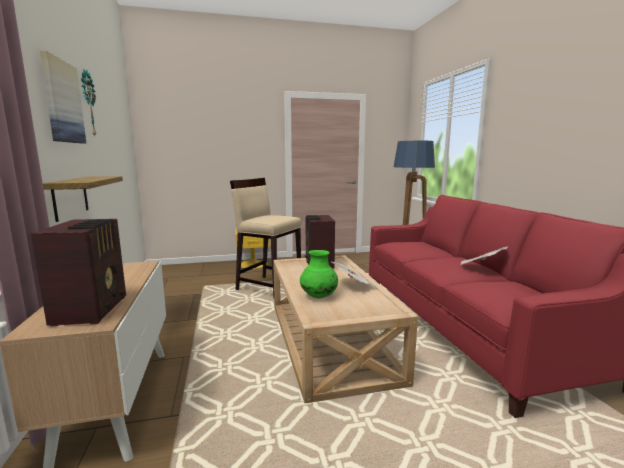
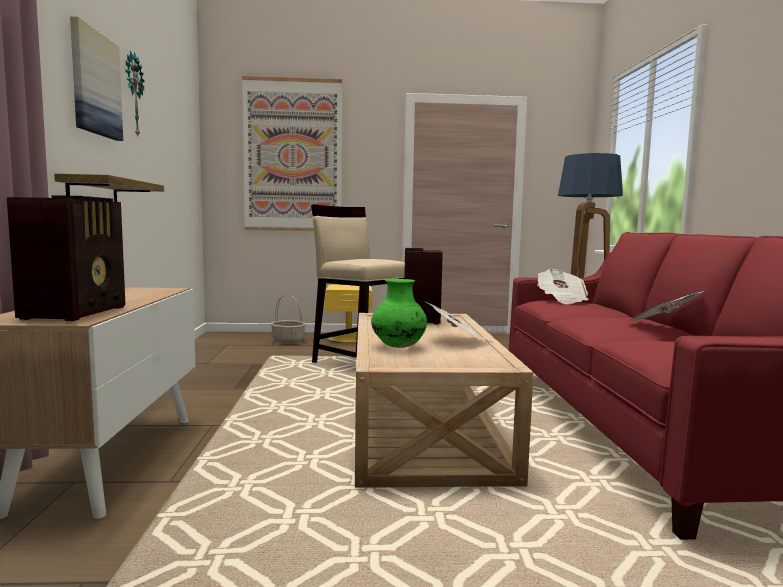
camera: 10 degrees right, 5 degrees down
none -> picture [242,76,342,231]
none -> basket [271,294,306,344]
none -> newspaper [538,269,589,304]

